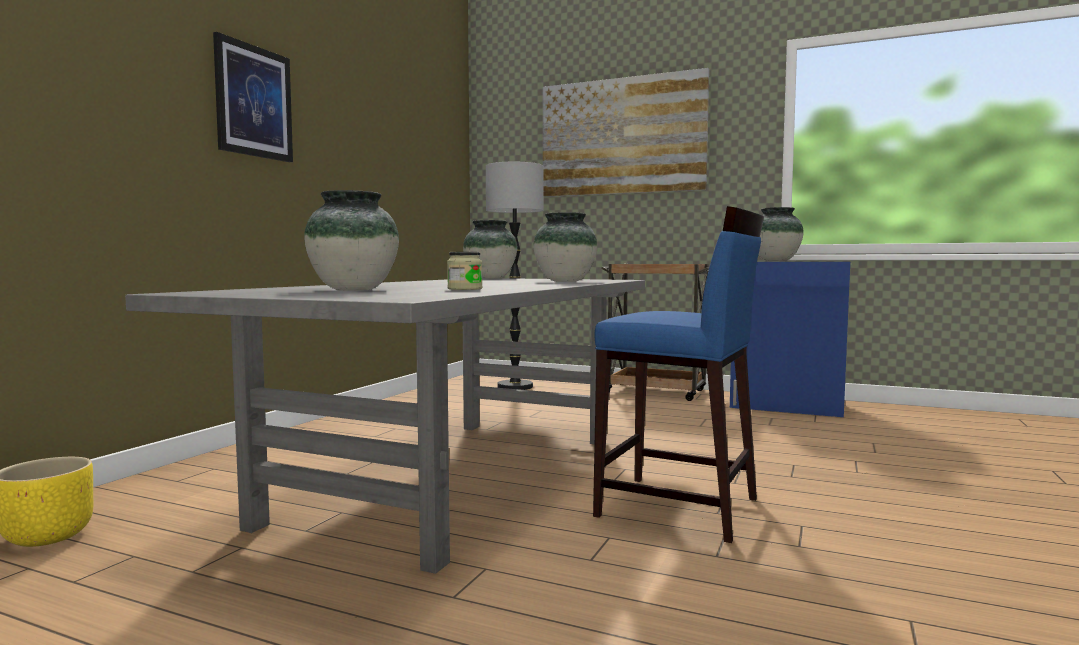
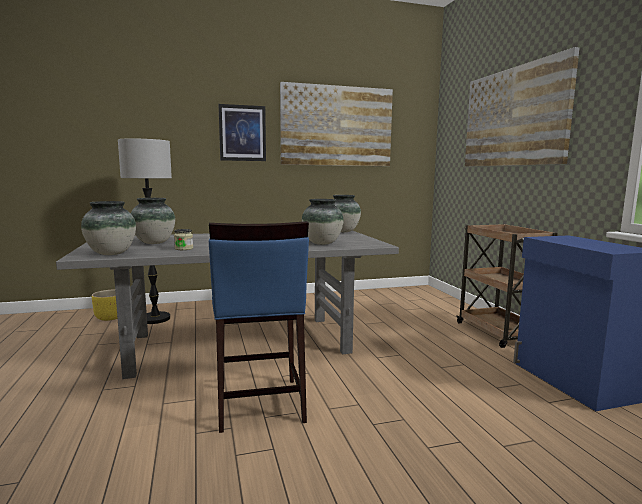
camera: 50 degrees right, 5 degrees up
floor lamp [486,162,543,390] -> floor lamp moved to [118,138,172,324]
vase [758,207,804,261] -> vase moved to [81,201,136,255]
none -> picture [280,82,393,166]

